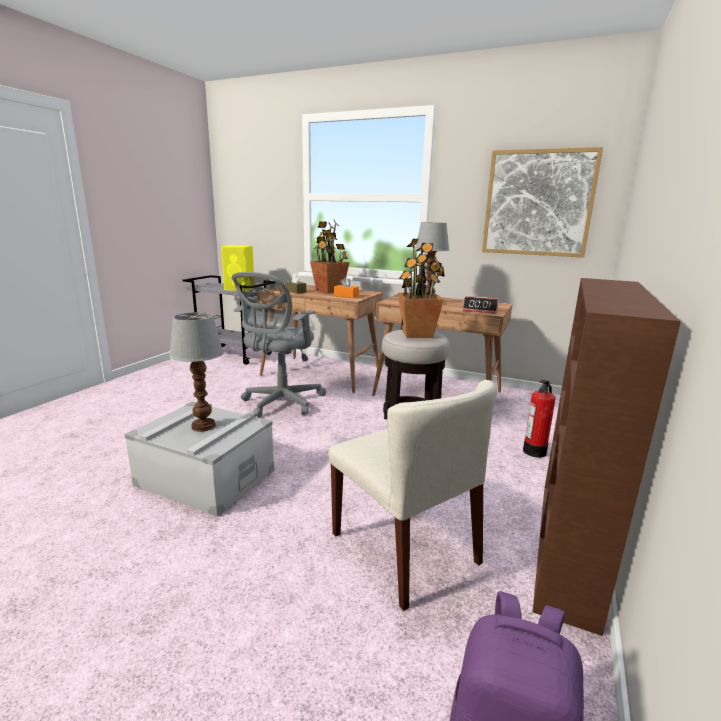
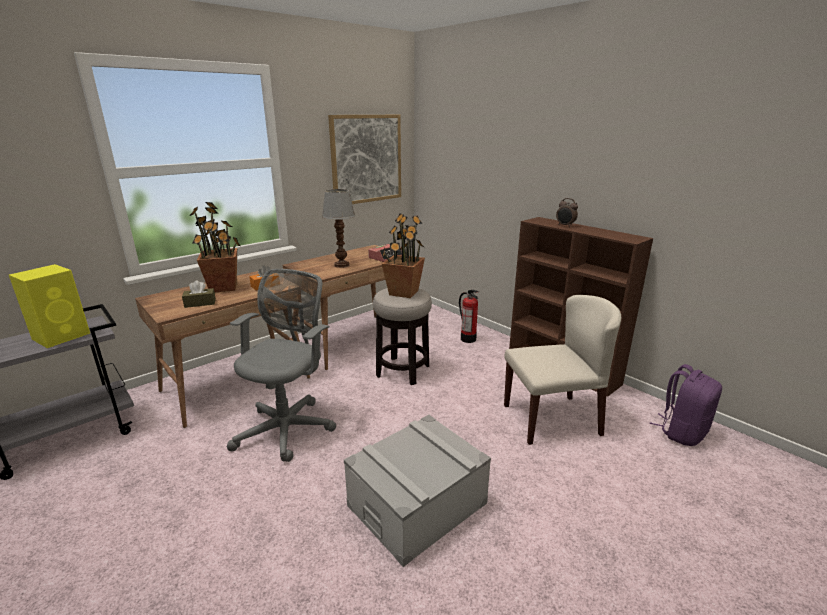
camera: 65 degrees left, 5 degrees up
table lamp [169,312,224,432] -> none
grey office chair [232,272,326,418] -> grey office chair turned 120 degrees counterclockwise [227,269,336,462]
none -> alarm clock [556,198,578,227]

